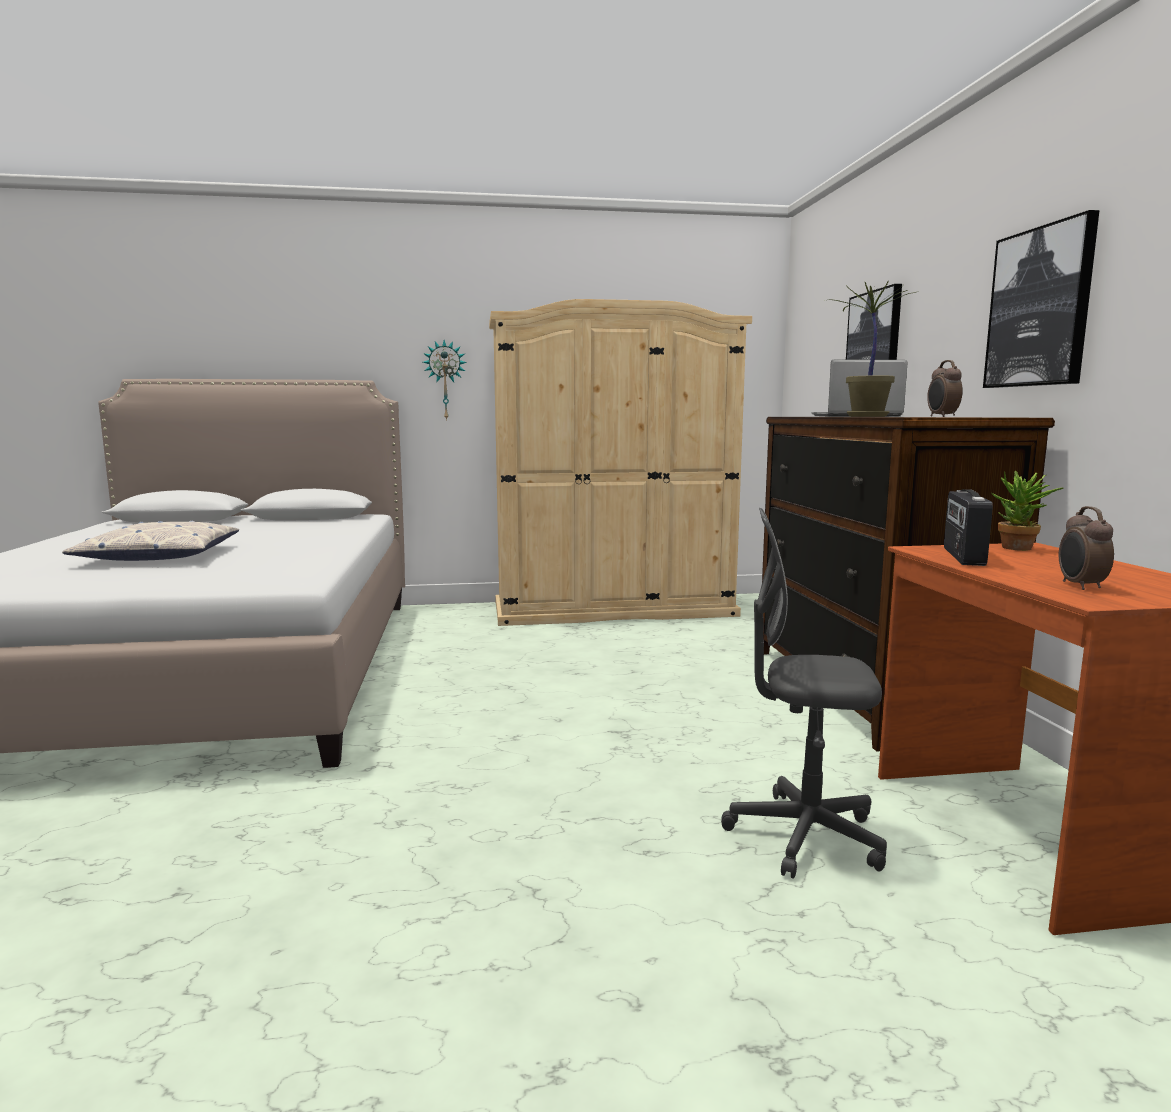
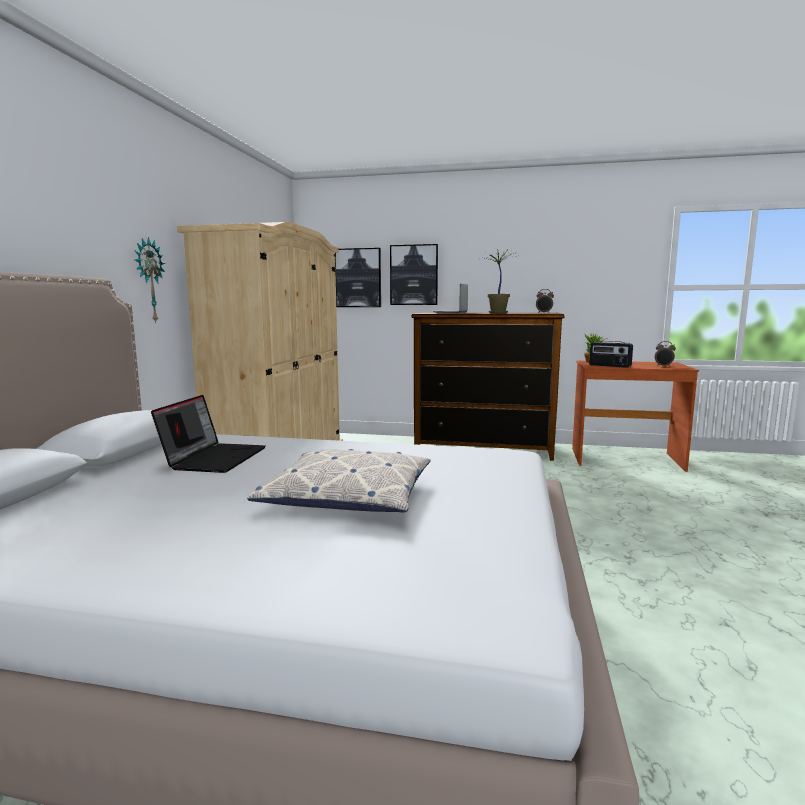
camera: 70 degrees left, 0 degrees up
grey office chair [721,508,887,879] -> none
picture [983,210,1100,388] -> picture moved to [335,248,381,307]
none -> laptop [151,395,266,473]

